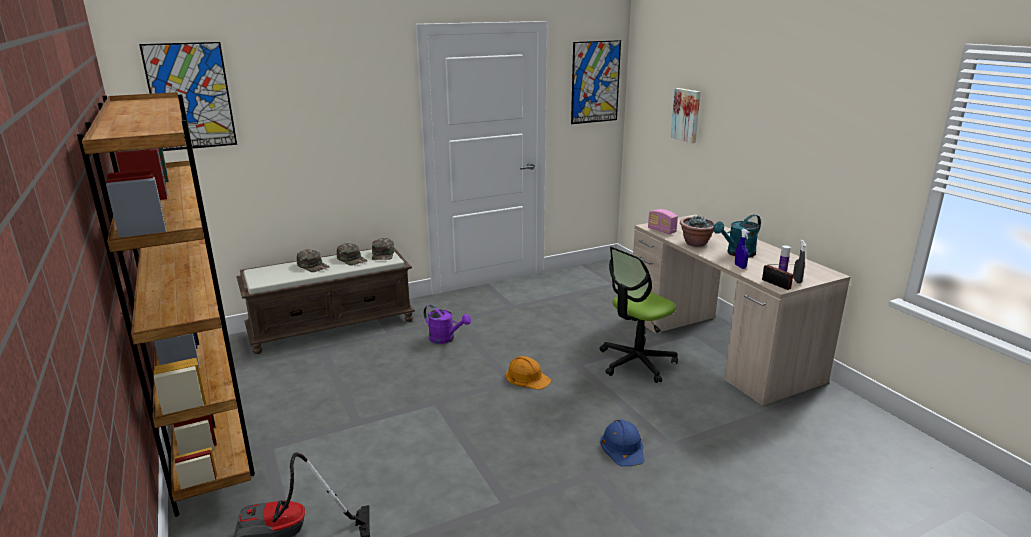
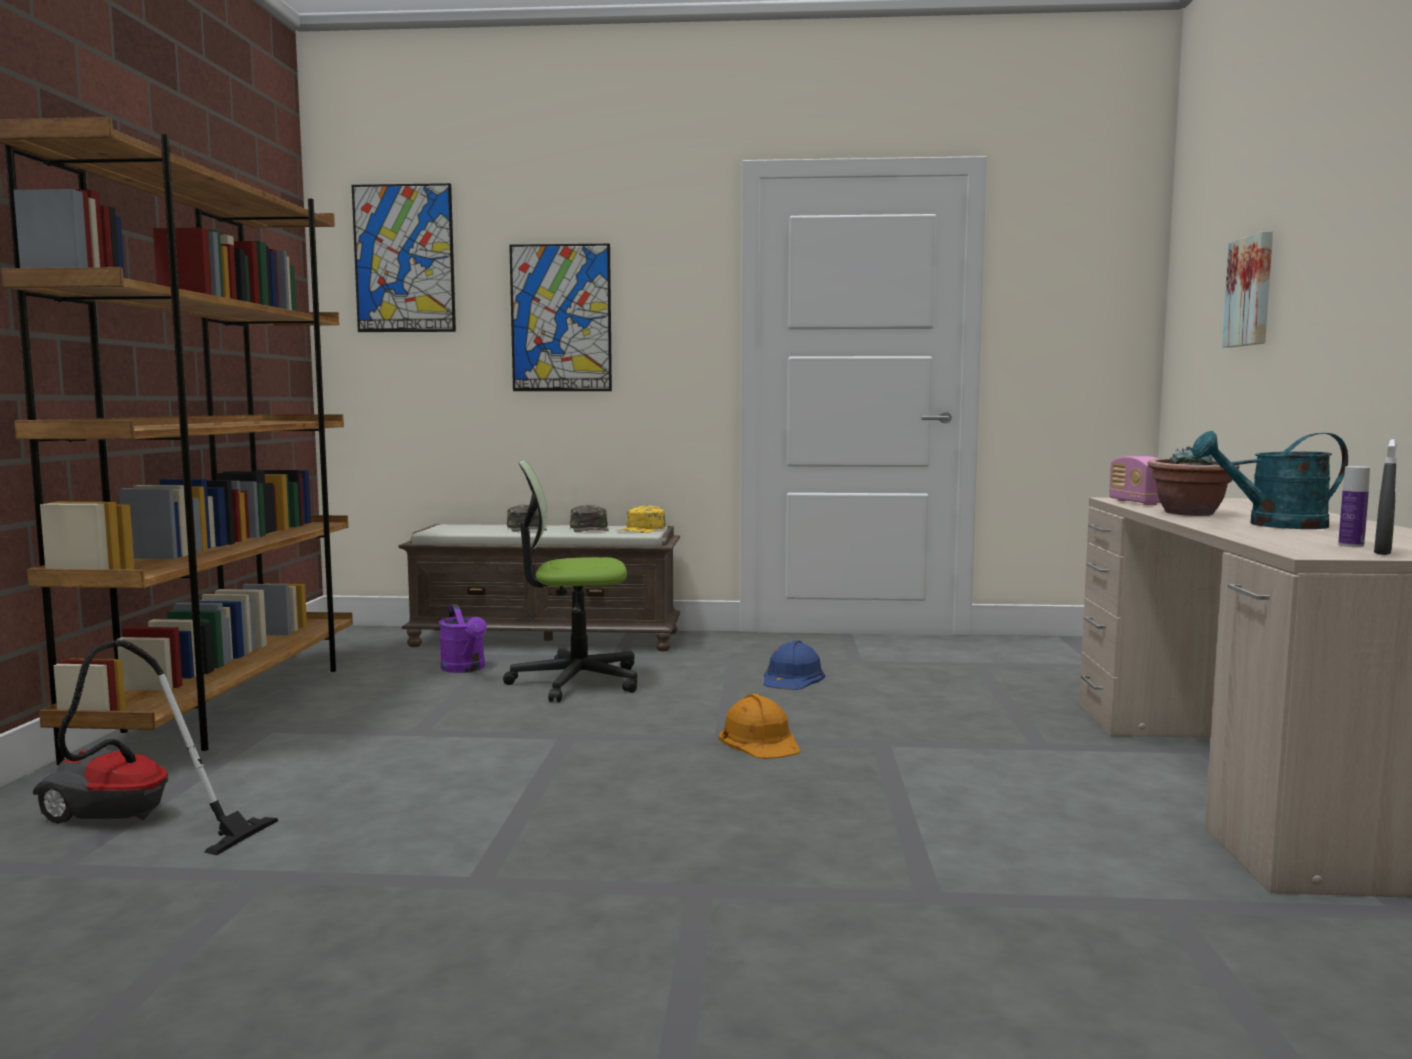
camera: 30 degrees right, 15 degrees down
green cap [372,238,395,260] -> yellow cap [618,506,666,533]
purple watering can [424,305,471,344] -> purple watering can moved to [439,604,487,673]
picture [571,40,621,124] -> picture moved to [509,244,612,391]
office chair [600,247,678,383] -> office chair moved to [503,460,637,702]
blue hard hat [600,419,644,466] -> blue hard hat moved to [763,640,825,690]
blue spray bottle [735,229,750,269] -> none
radio [762,264,798,290] -> none

